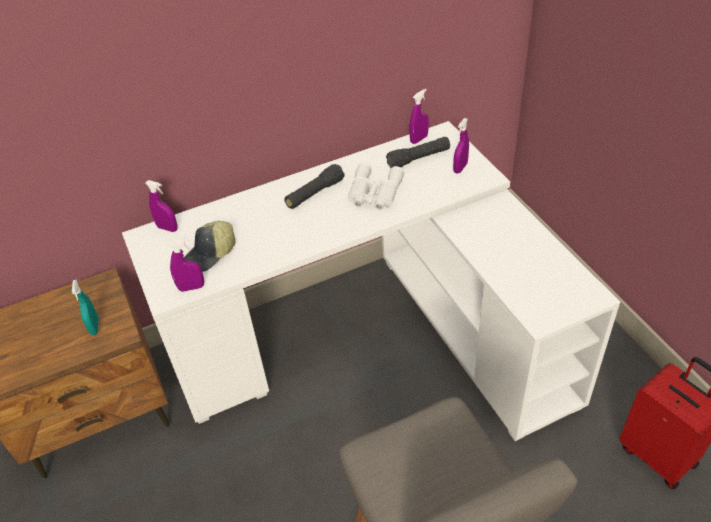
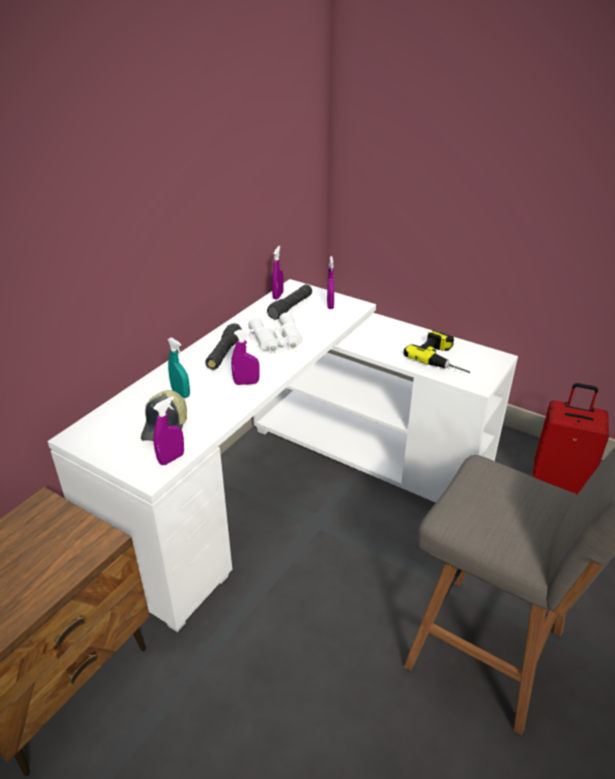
camera: 35 degrees left, 10 degrees down
turquoise spray bottle [72,280,99,335] -> turquoise spray bottle moved to [167,337,190,398]
purple spray bottle [145,180,178,232] -> purple spray bottle moved to [231,329,260,385]
none -> power drill [404,330,470,373]

